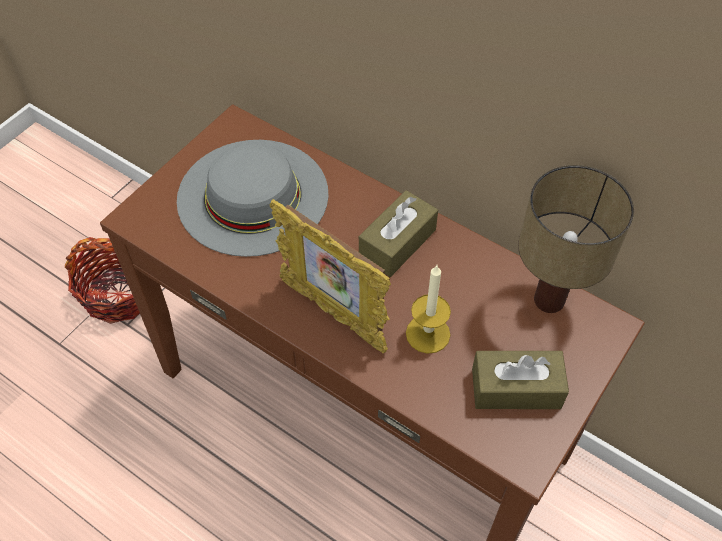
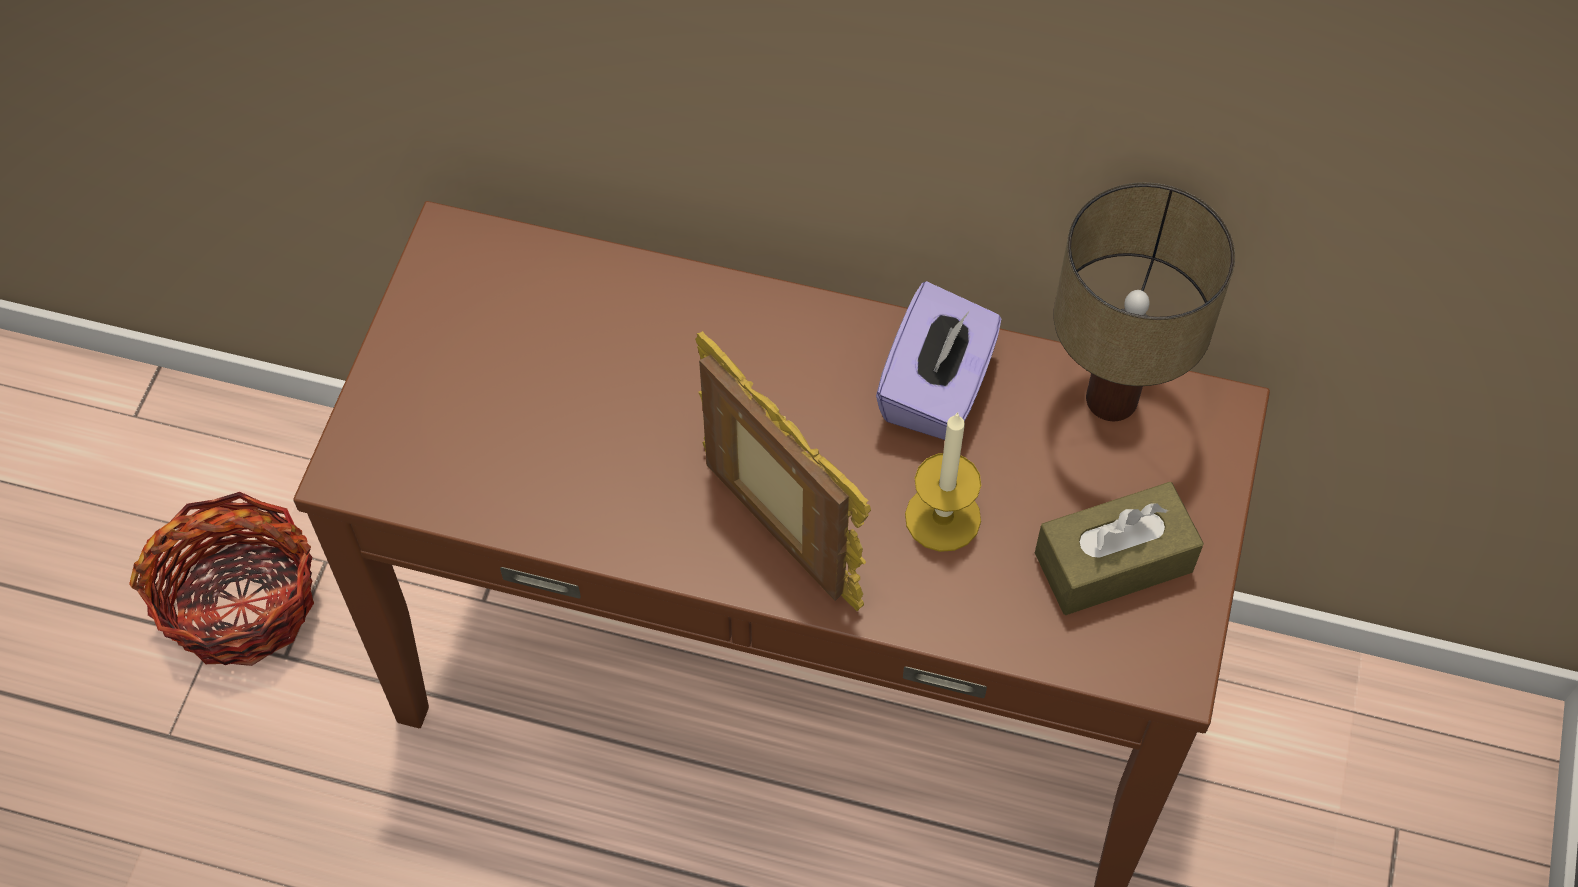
camera: 20 degrees left, 5 degrees up
grey hat [177,140,329,257] -> none
picture frame [270,199,391,353] -> picture frame turned 150 degrees counterclockwise [695,331,871,612]
brown tissue box [359,190,438,277] -> none
none -> purple tissue box [876,281,1001,440]

